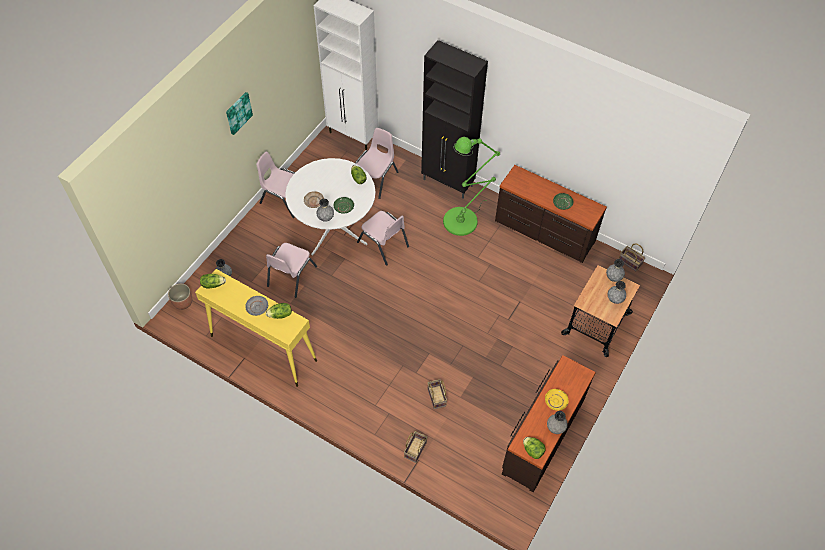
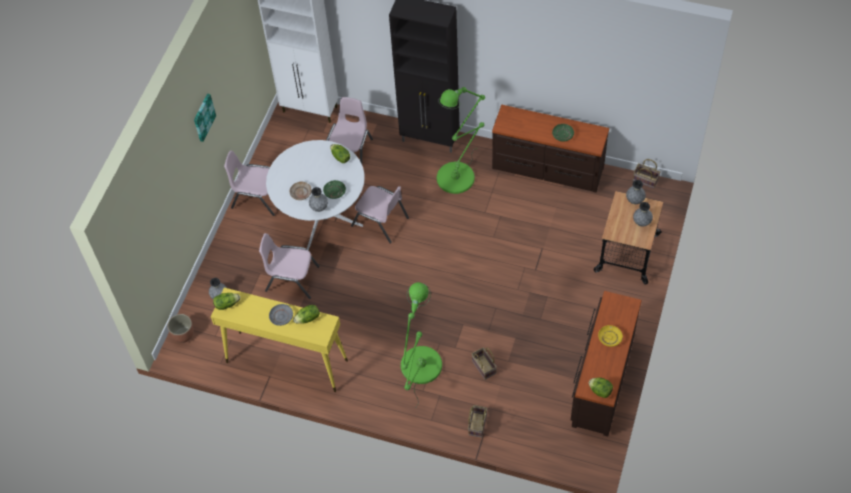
camera: 10 degrees left, 0 degrees up
pink chair [266,243,317,298] -> pink chair turned 90 degrees clockwise [259,233,320,299]
grey vase [547,411,568,434] -> none
none -> green floor lamp [401,282,442,408]

